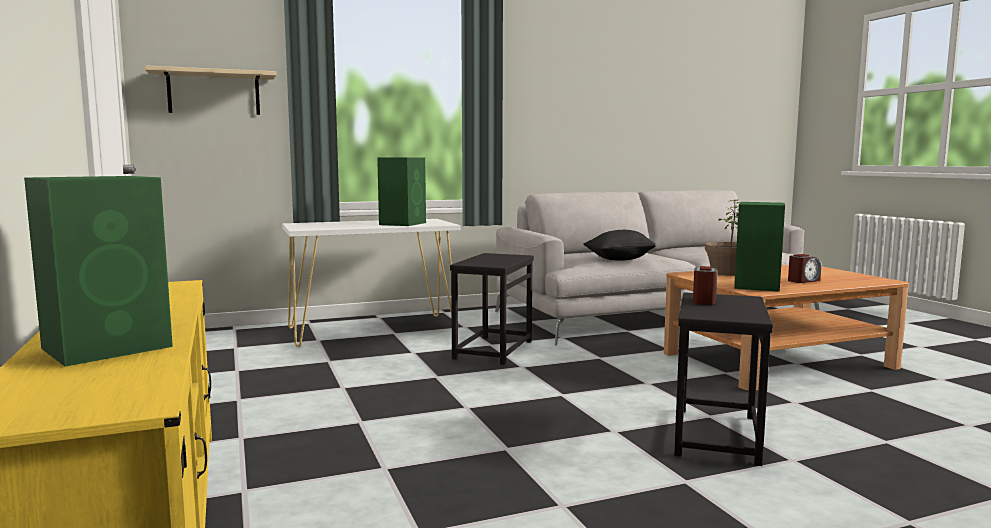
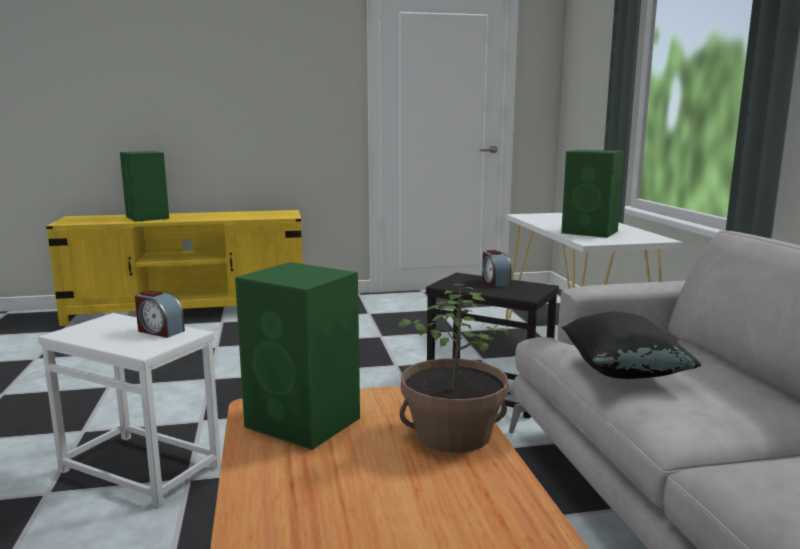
camera: 100 degrees right, 5 degrees up
beige shelf [145,65,276,115] -> none
black side table [674,292,773,466] -> white side table [38,313,221,508]
alarm clock [788,254,821,283] -> alarm clock moved to [482,250,512,287]

